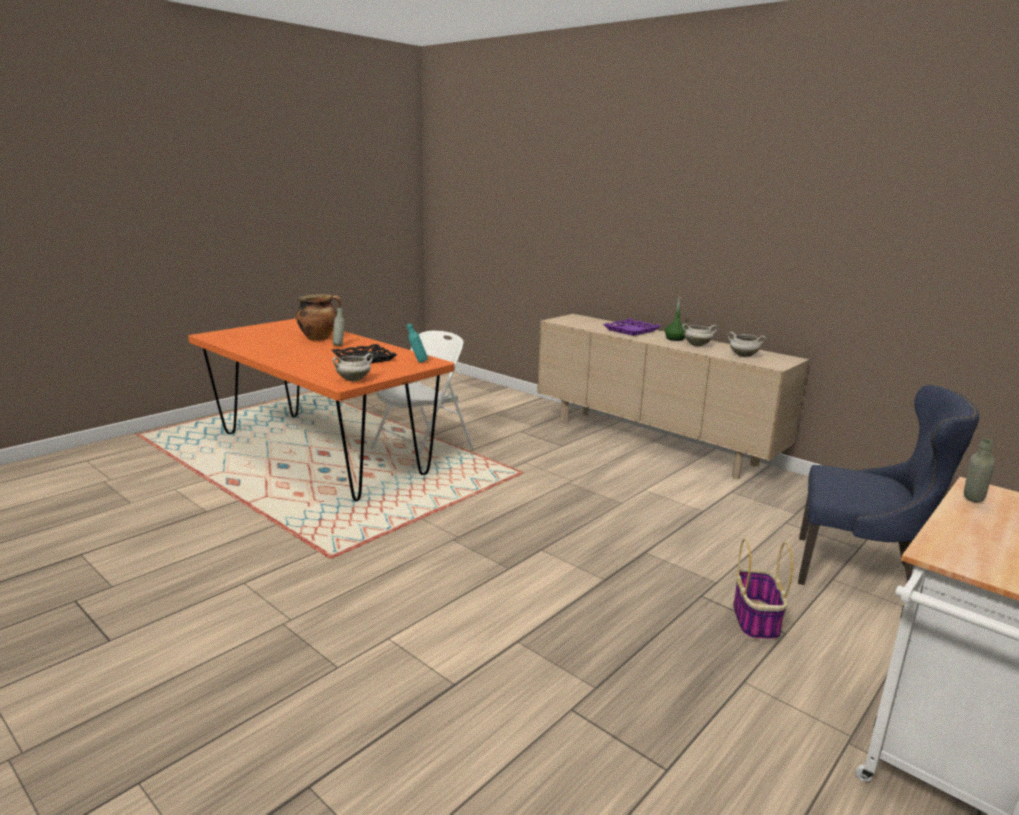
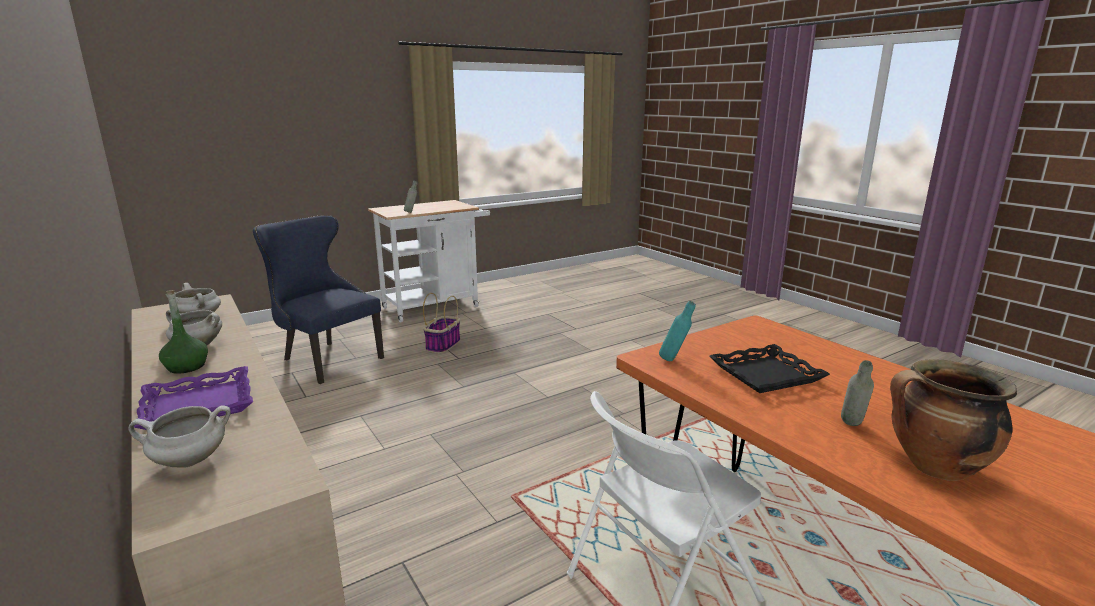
camera: 165 degrees left, 0 degrees up
white cooking pot [332,353,373,382] -> white cooking pot moved to [129,405,231,468]

